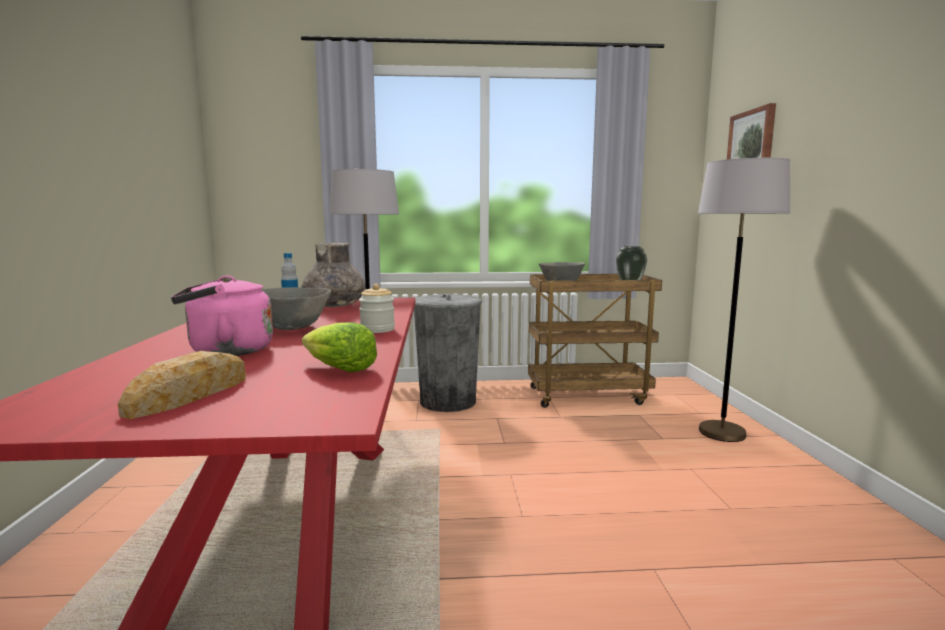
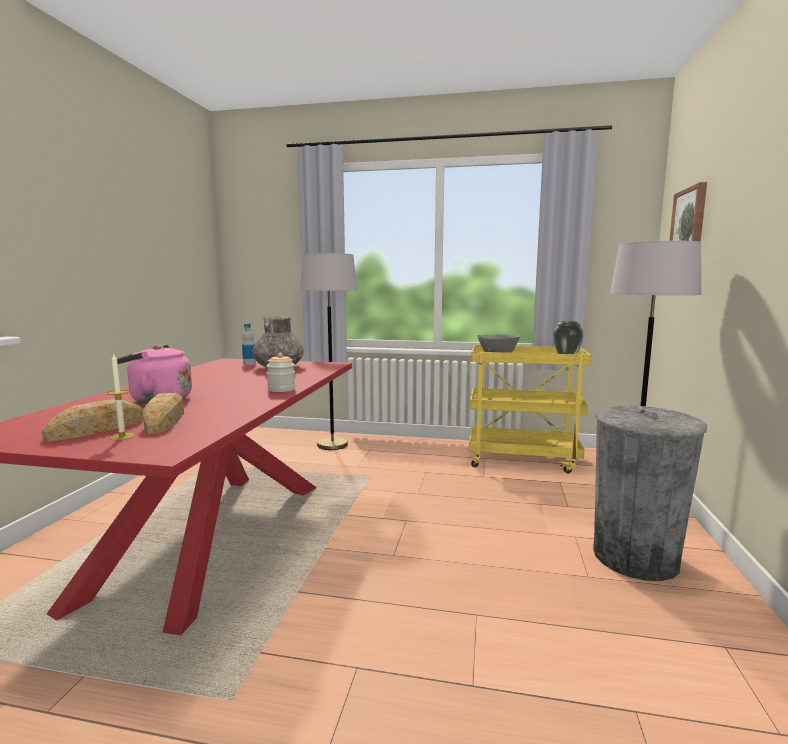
camera: 15 degrees right, 0 degrees up
grey bowl [262,287,331,330] -> none
lettuce [302,322,377,372] -> none
grey trash can [414,294,482,412] -> grey trash can moved to [593,406,707,581]
brown cart [528,274,662,408] -> yellow cart [469,345,592,473]
none -> candle [107,354,135,441]
none -> bread [143,393,184,434]

